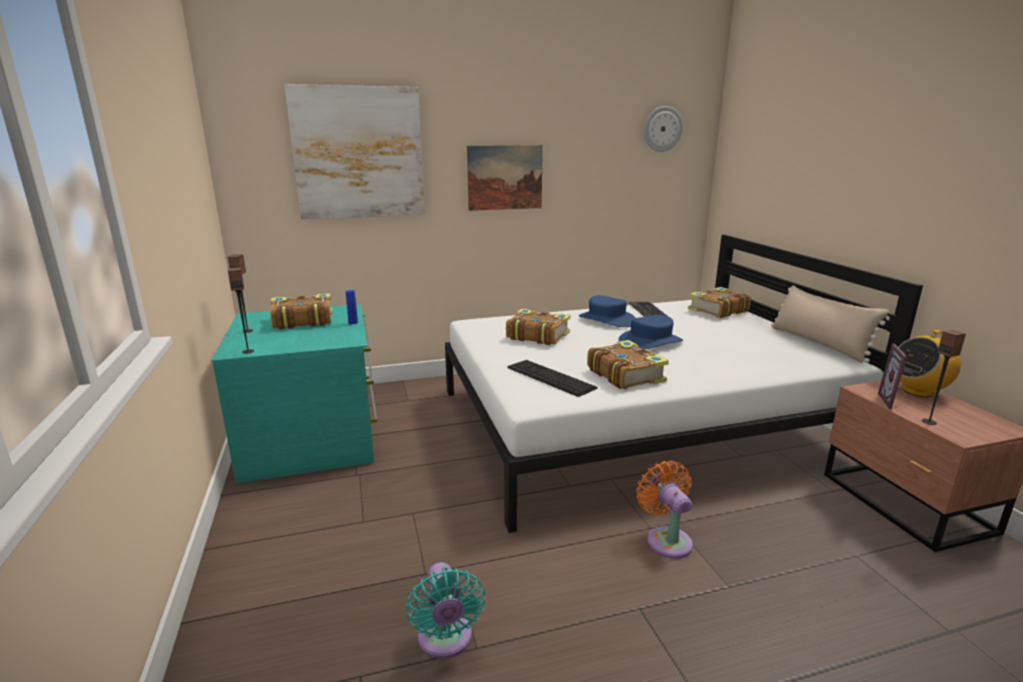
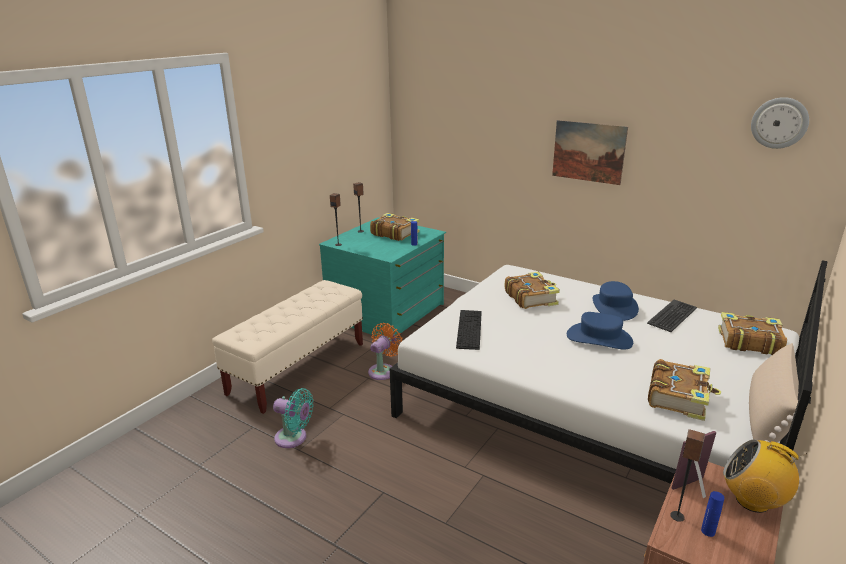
camera: 50 degrees right, 5 degrees up
picture [284,84,425,220] -> none
turquoise fan [406,562,485,659] -> turquoise fan turned 105 degrees counterclockwise [273,388,313,448]
book [587,340,669,390] -> book moved to [648,359,722,421]
orange fan [636,461,693,558] -> orange fan moved to [368,323,403,380]
none -> beige bench [212,280,363,414]
none -> blue bottle [701,491,724,537]

